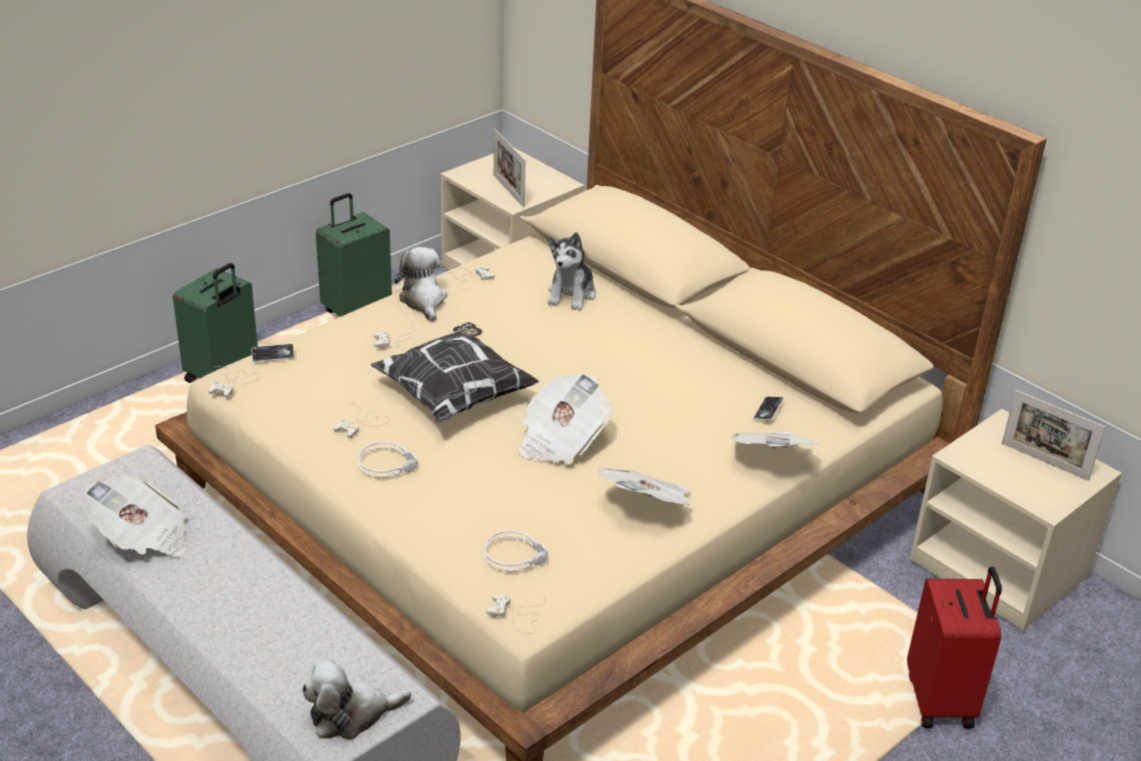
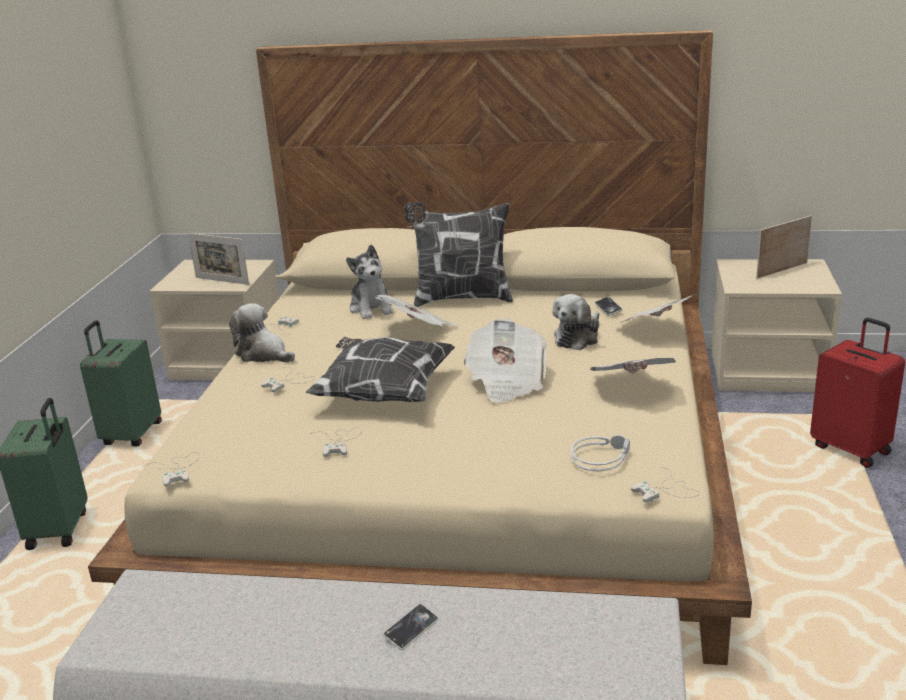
camera: 35 degrees left, 10 degrees down
newspaper [85,475,188,556] -> newspaper moved to [374,295,458,327]
phone [251,344,295,362] -> phone moved to [383,604,438,650]
plush toy [302,660,411,740] -> plush toy moved to [552,294,599,350]
grey headphones [358,441,418,478] -> none
picture frame [1002,390,1105,481] -> picture frame turned 150 degrees clockwise [756,215,812,279]
none -> pillow [404,202,513,307]

